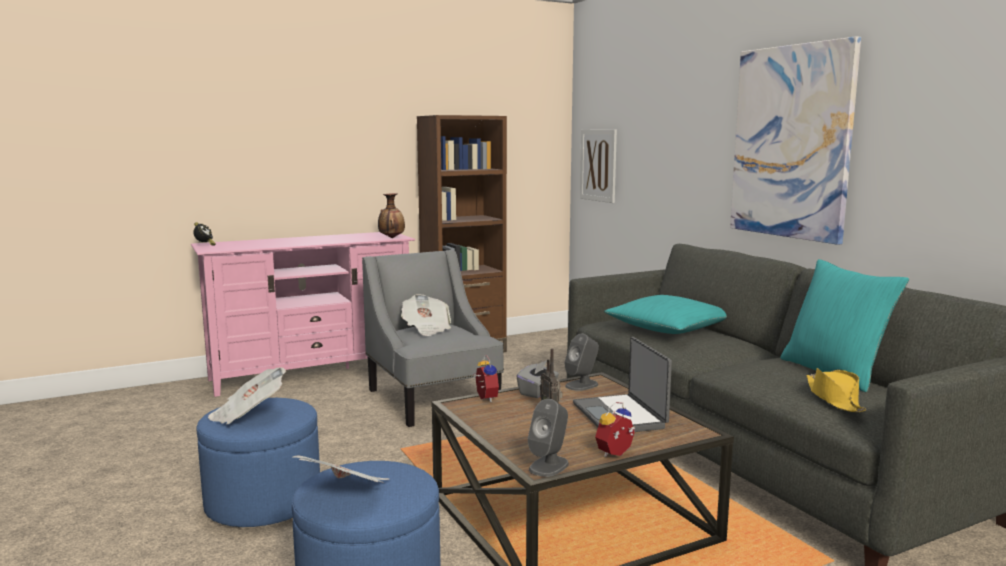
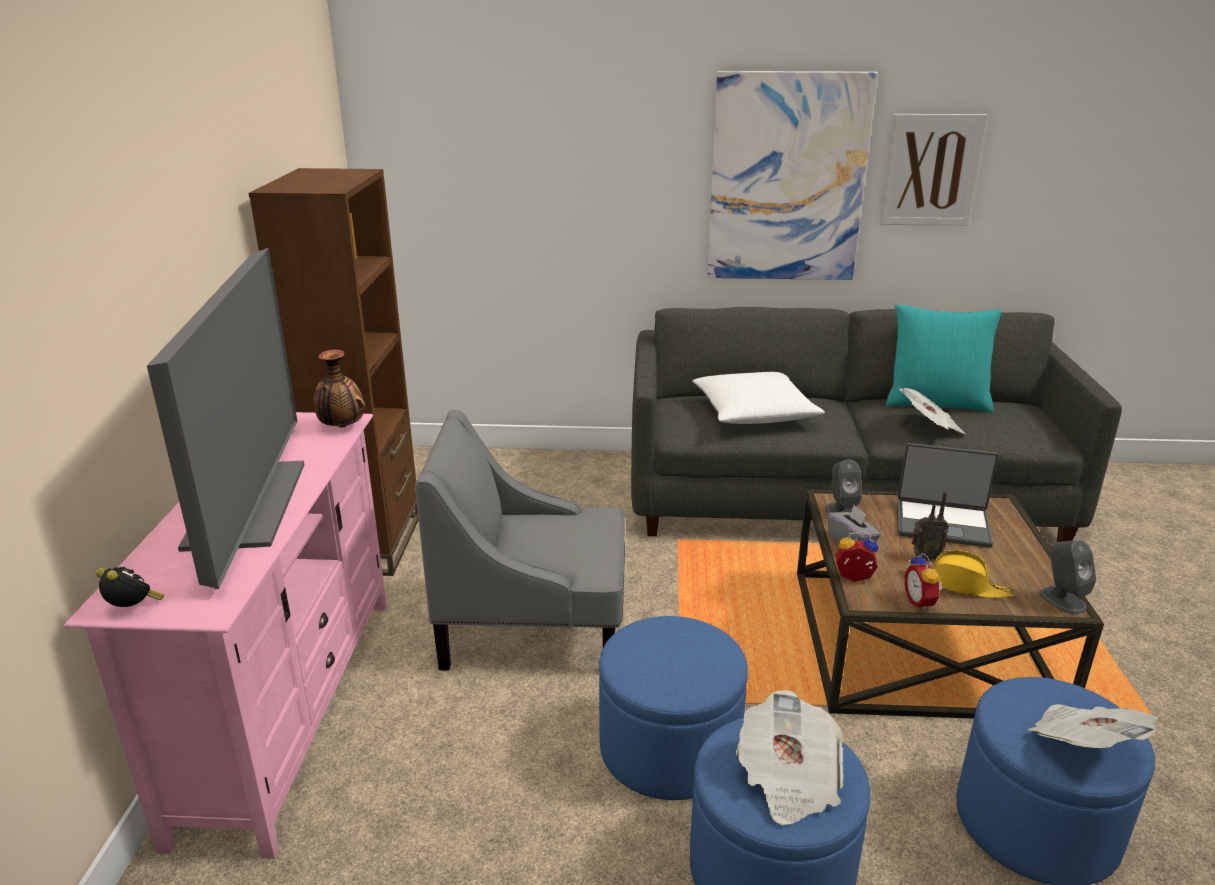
camera: 60 degrees left, 15 degrees up
newspaper [401,294,451,336] -> newspaper moved to [898,388,966,434]
picture [580,129,617,203] -> picture moved to [879,114,987,226]
alarm clock [595,402,635,457] -> alarm clock moved to [904,552,942,611]
turquoise pillow [604,295,727,334] -> white pillow [692,372,825,424]
yellow hat [806,368,866,412] -> yellow hat moved to [906,550,1015,598]
none -> television [147,248,305,589]
none -> blue ottoman [599,616,748,800]

